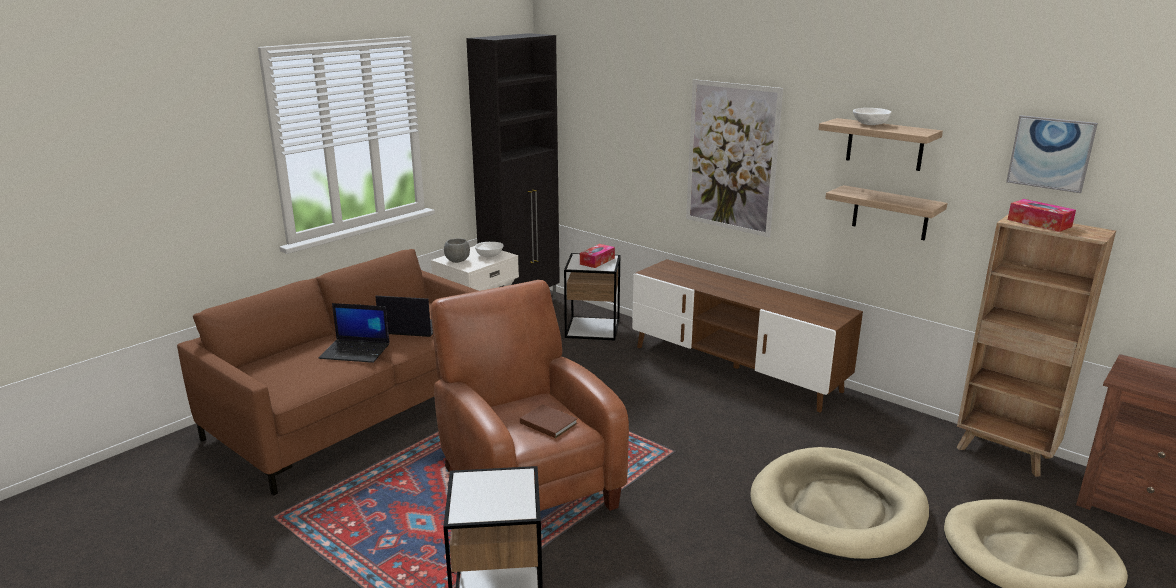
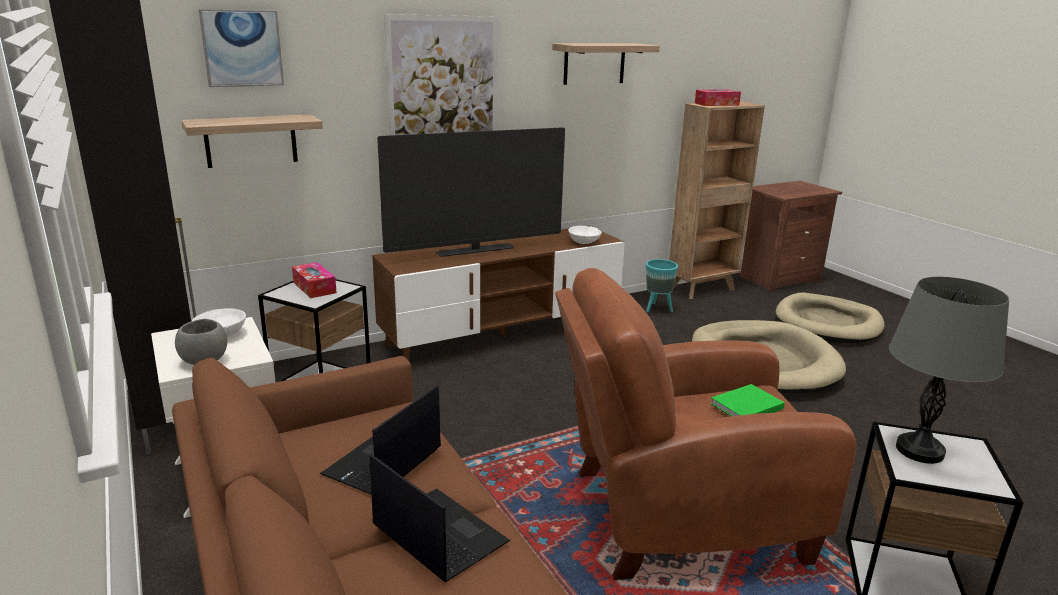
camera: 70 degrees left, 0 degrees up
laptop [318,303,390,363] -> laptop turned 75 degrees counterclockwise [370,454,510,582]
brown book [520,404,578,438] -> green book [711,384,785,416]
shelf [825,185,947,240] -> shelf moved to [181,114,323,168]
white bowl [853,108,891,125] -> white bowl moved to [568,226,602,244]
picture [1006,115,1098,193] -> picture moved to [199,9,284,87]
none -> television [377,127,565,257]
none -> turquoise planter [646,259,678,313]
none -> grey table lamp [889,277,1009,464]

